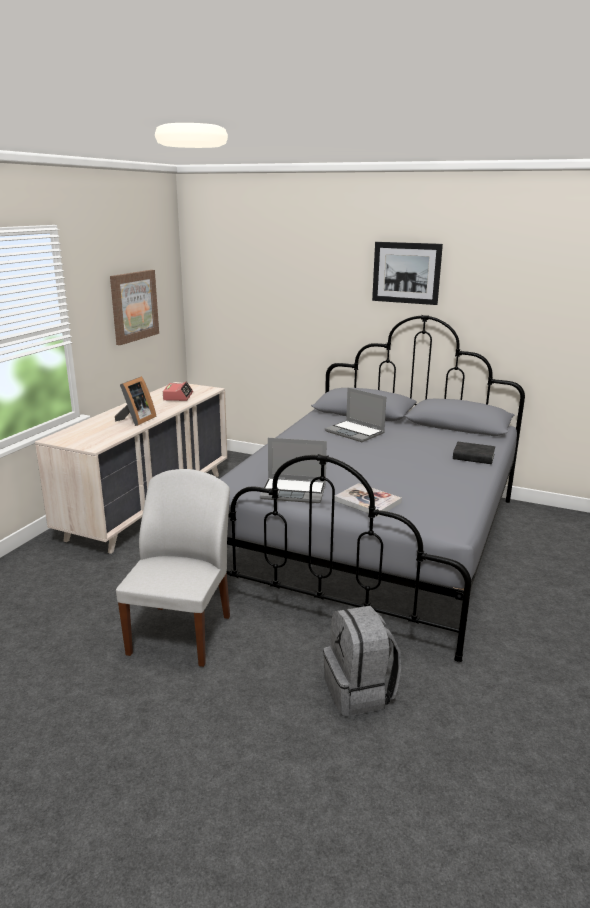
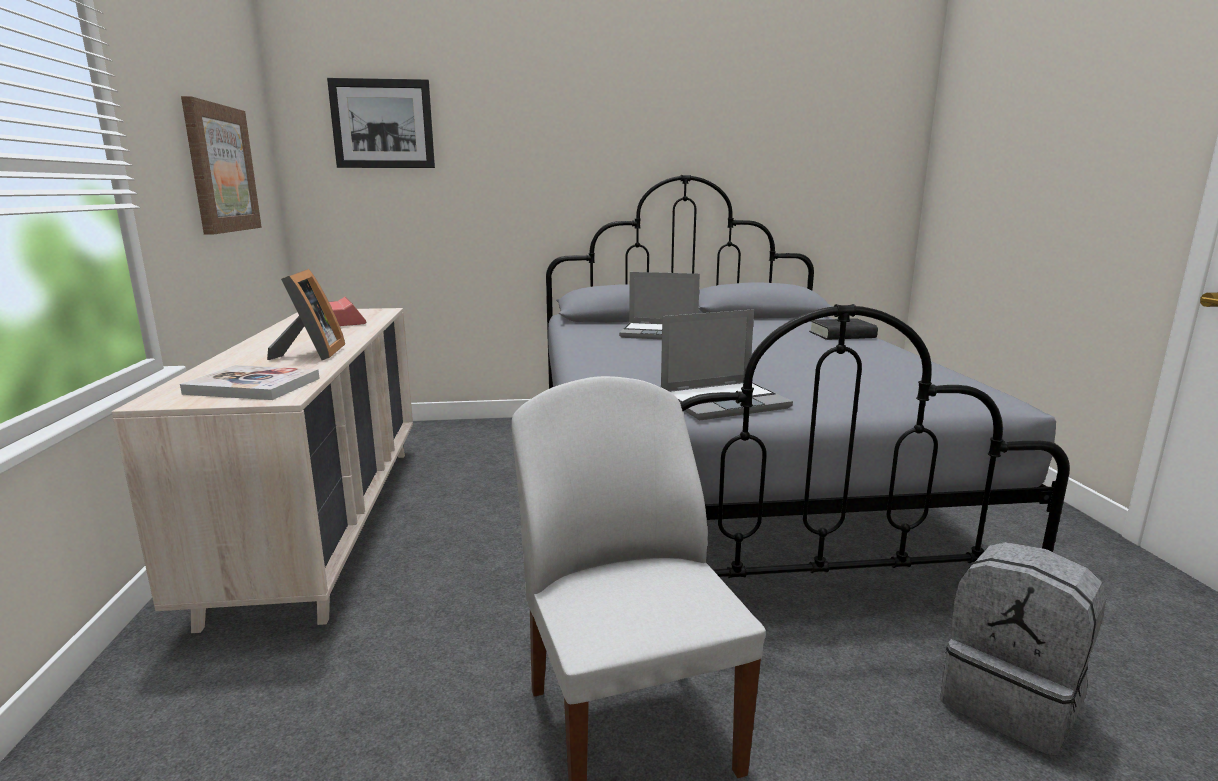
camera: 30 degrees left, 5 degrees down
book [334,483,402,517] -> book moved to [180,365,320,400]
picture [372,242,443,305] -> picture moved to [327,78,435,168]

